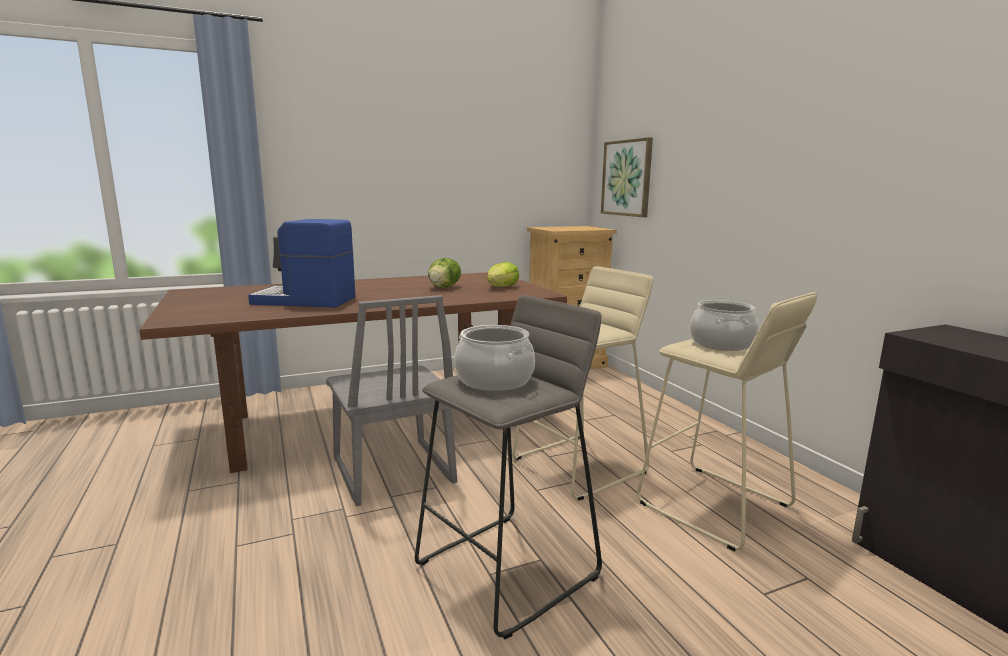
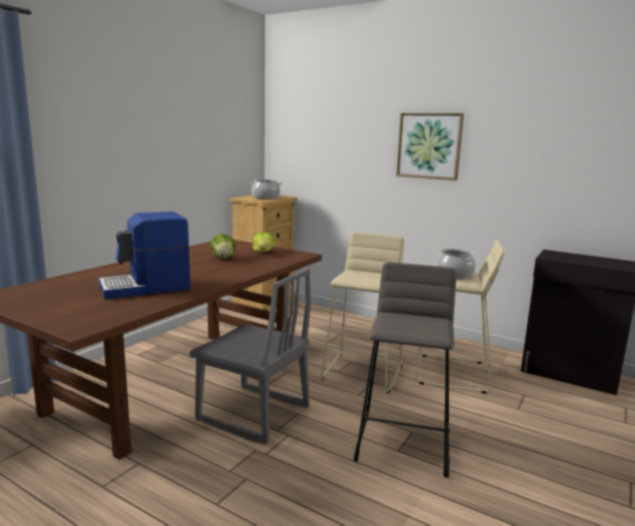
camera: 35 degrees left, 0 degrees up
cooking pot [454,325,535,391] -> cooking pot moved to [250,179,282,199]
picture [601,137,653,217] -> picture moved to [397,113,464,180]

